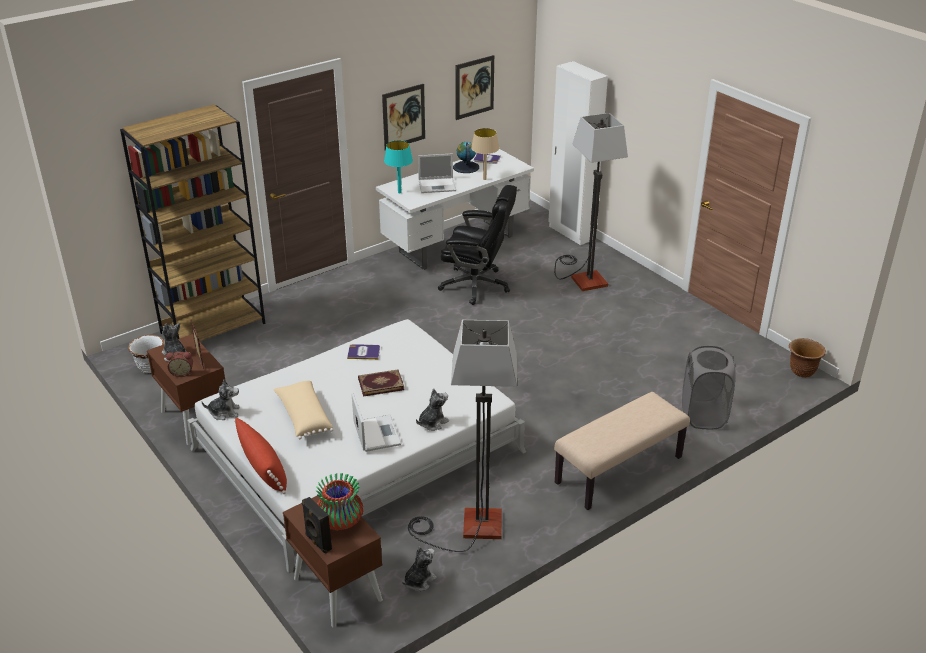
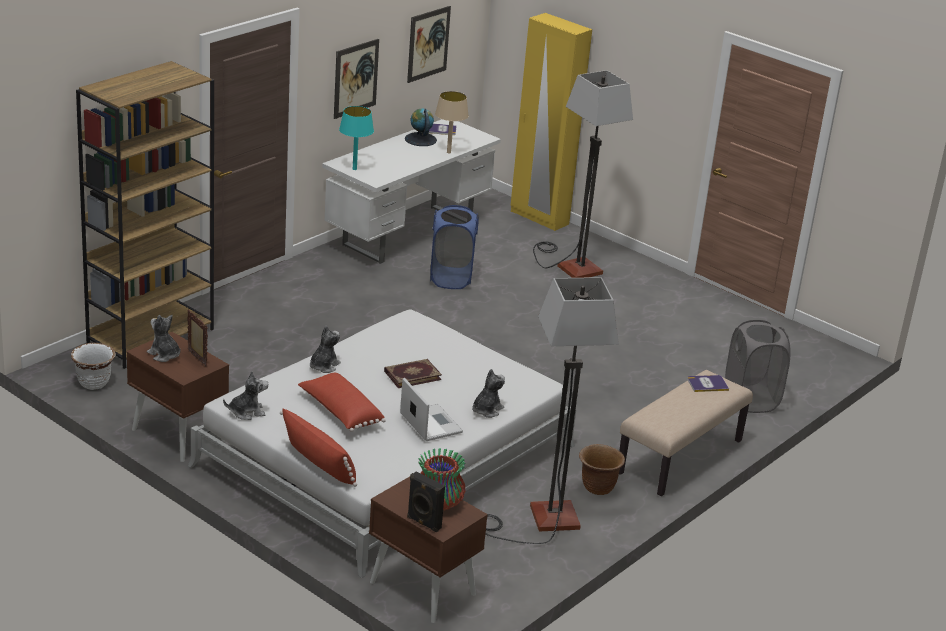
camera: 15 degrees left, 5 degrees down
alarm clock [166,352,193,377] -> none
beige pillow [274,380,333,439] -> red pillow [298,373,386,432]
book [347,344,380,359] -> book moved to [687,375,729,392]
plush toy [402,546,437,591] -> plush toy moved to [310,326,341,373]
laptop [418,154,456,193] -> none
black office chair [438,185,517,305] -> blue laundry basket [430,205,479,289]
white wardrobe [548,61,608,245] -> yellow wardrobe [511,13,592,231]
brown planter [789,338,826,377] -> brown planter moved to [579,444,625,495]

